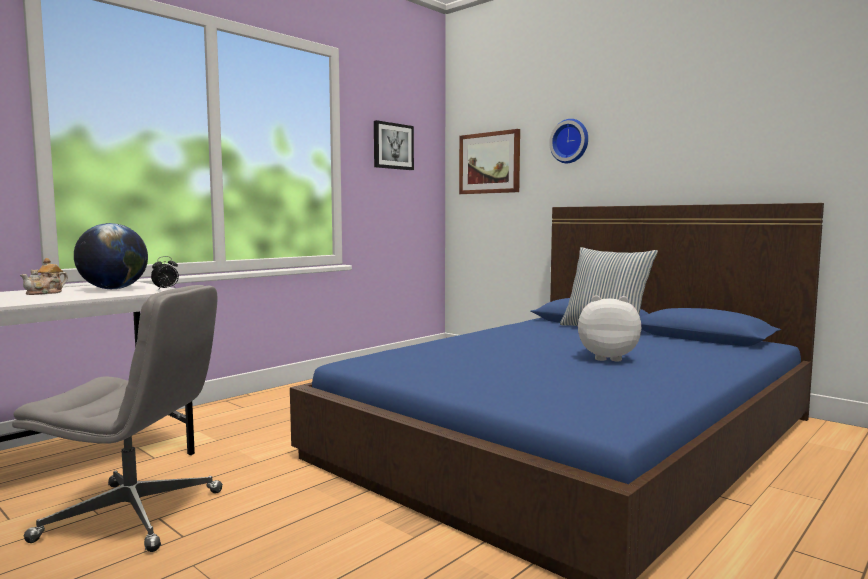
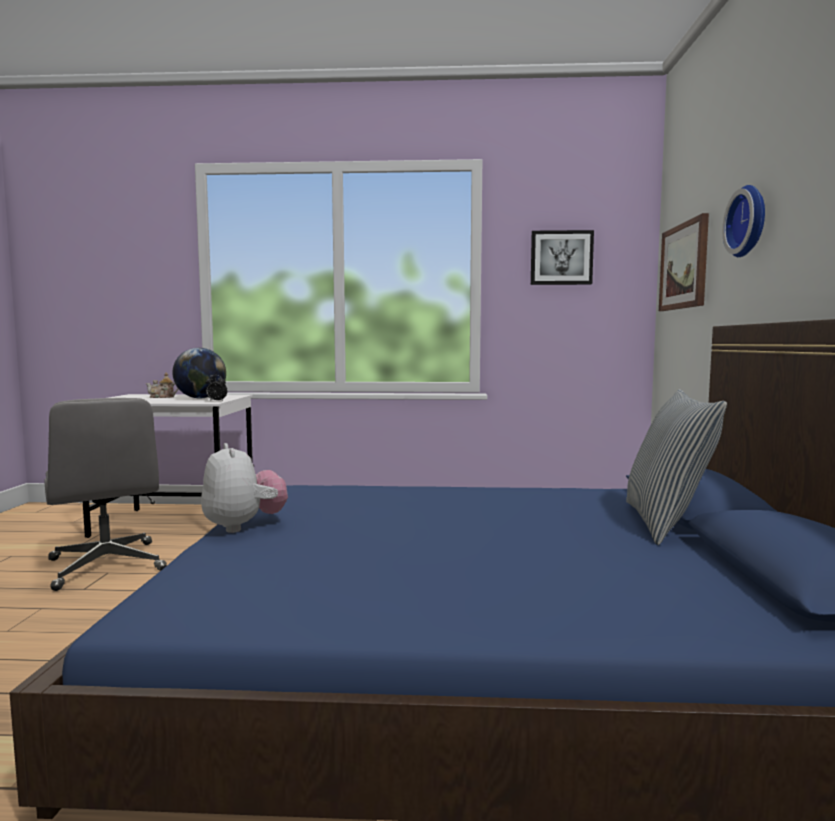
camera: 50 degrees right, 0 degrees up
plush toy [578,295,641,361] -> plush toy moved to [201,443,288,533]

